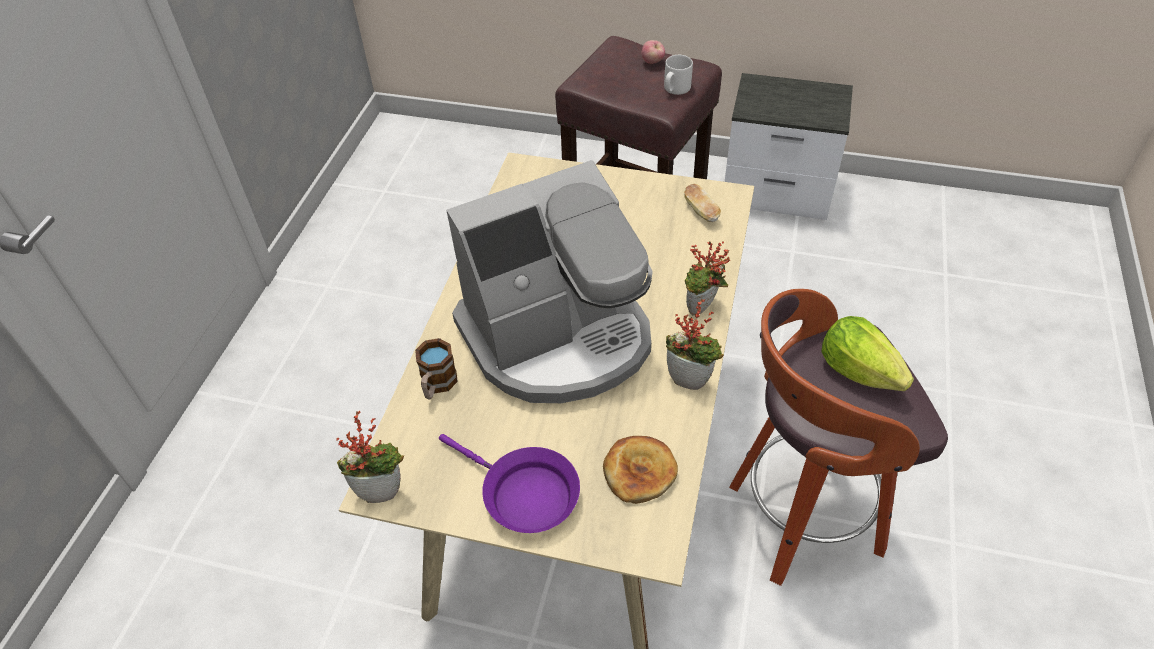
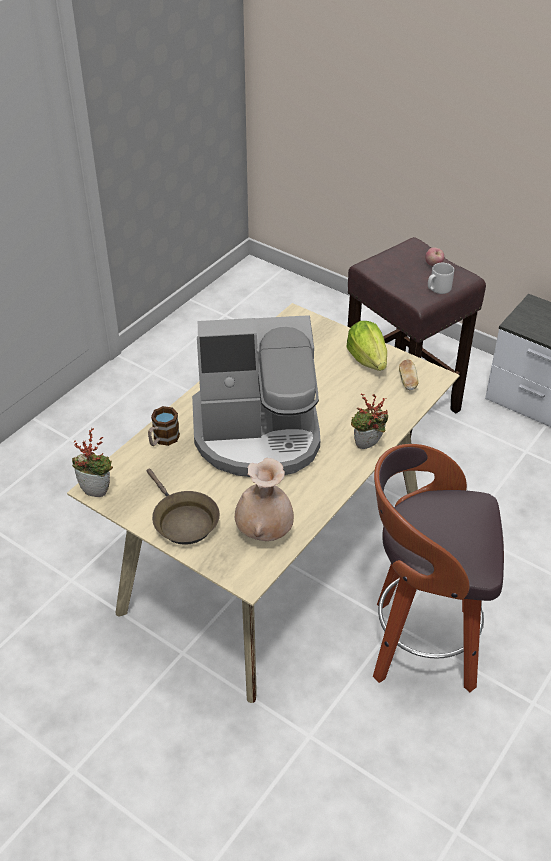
camera: 20 degrees right, 5 degrees down
purple frying pan [439,434,580,533] -> brown frying pan [146,469,220,545]
bread [603,436,678,504] -> beige vase [235,458,294,541]
potted plant [666,299,724,390] -> none
lettuce [822,316,914,391] -> lettuce moved to [347,321,387,371]

